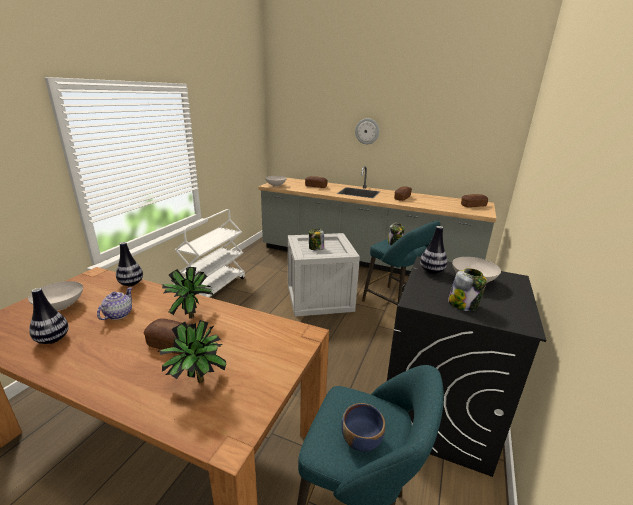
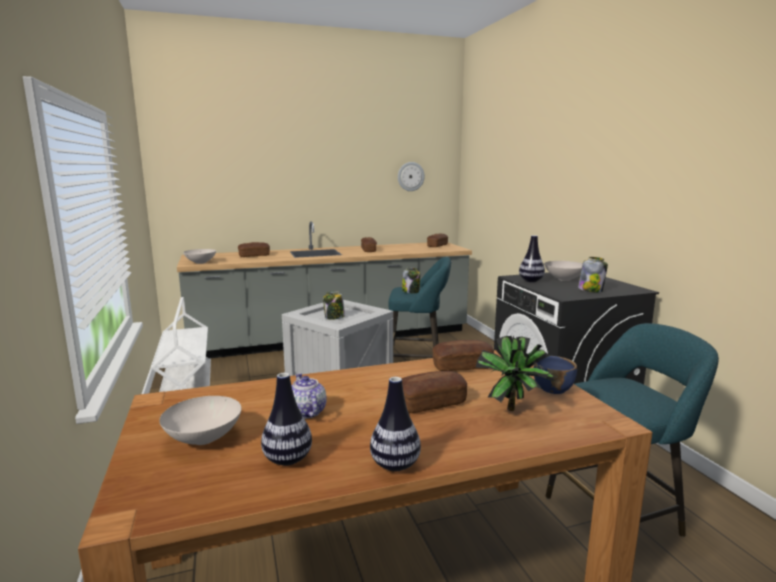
camera: 40 degrees left, 10 degrees down
vase [116,242,143,286] -> vase moved to [370,377,421,471]
potted plant [162,267,214,319] -> none
blue bowl [341,403,385,452] -> blue bowl moved to [533,356,577,394]
wall clock [355,118,379,144] -> wall clock moved to [398,162,425,191]
none -> bread [432,340,494,371]

